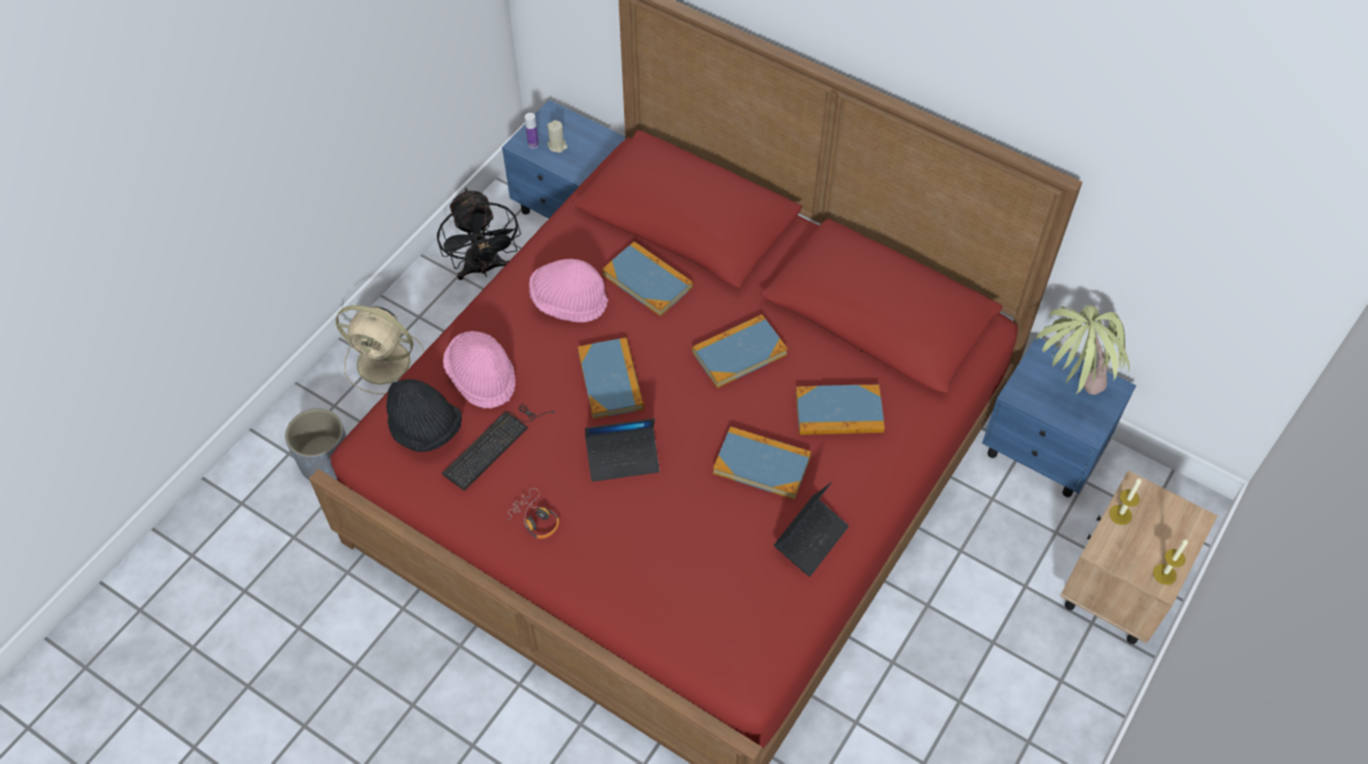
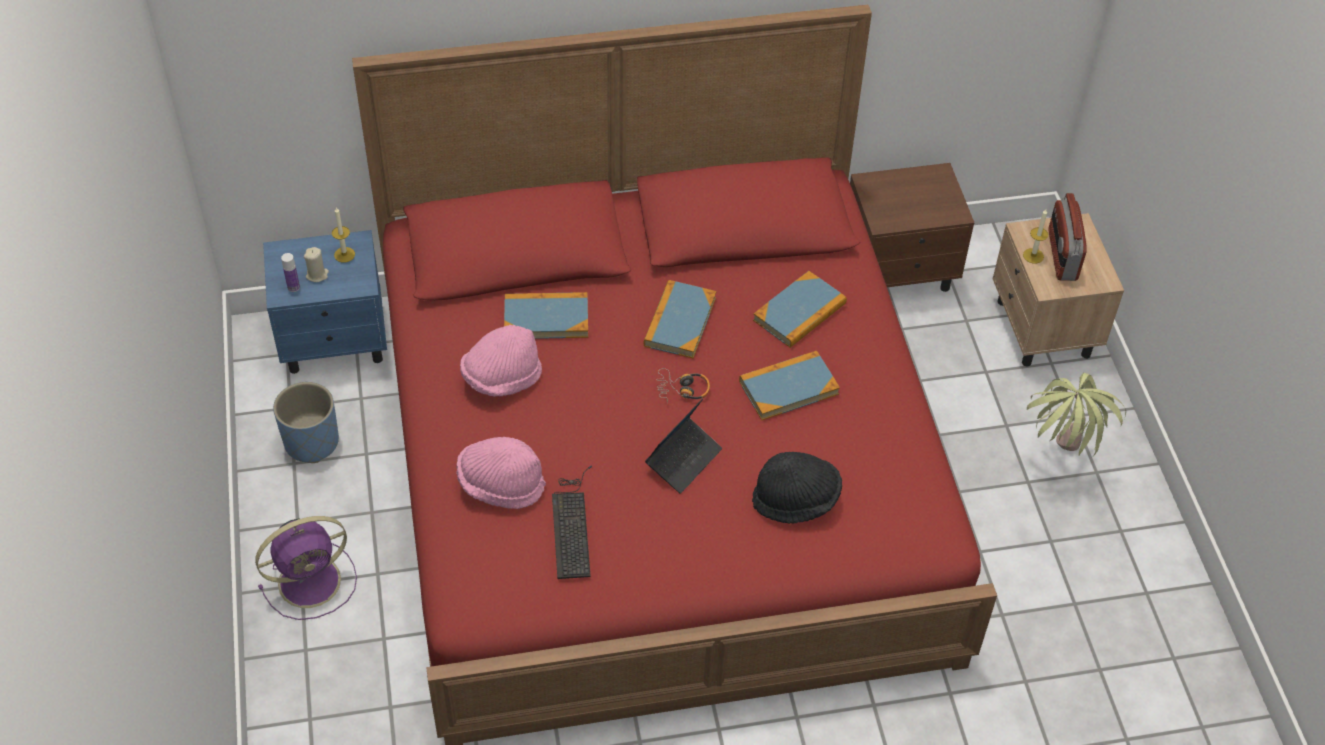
camera: 45 degrees left, 5 degrees down
grey planter [285,408,346,481] -> none
beige fan [336,305,424,394] -> purple fan [255,516,357,620]
black hat [386,379,462,452] -> black hat moved to [752,452,842,524]
black fan [437,188,521,280] -> blue planter [273,382,339,463]
headphones [507,488,559,539] -> headphones moved to [656,368,710,404]
book [578,338,644,419] -> none
laptop [774,483,849,577] -> none
blue nightstand [982,338,1136,497] -> brown nightstand [850,163,974,292]
potted plant [1036,305,1130,395] -> potted plant moved to [1027,372,1126,456]
candle [1153,539,1188,585] -> candle moved to [332,208,355,263]
none -> radio [1048,193,1087,281]

